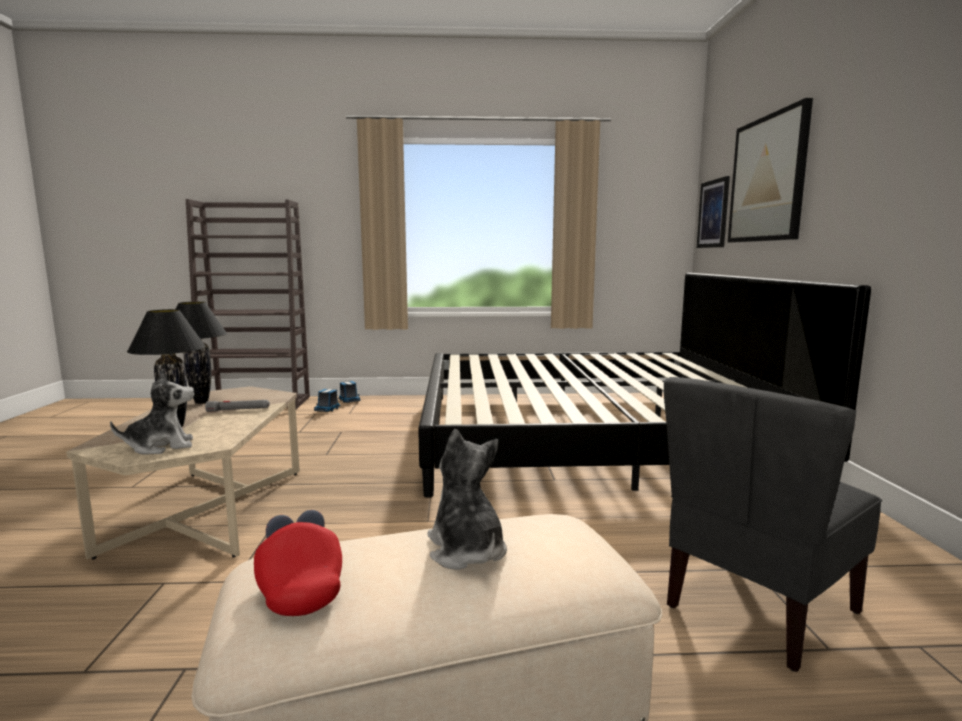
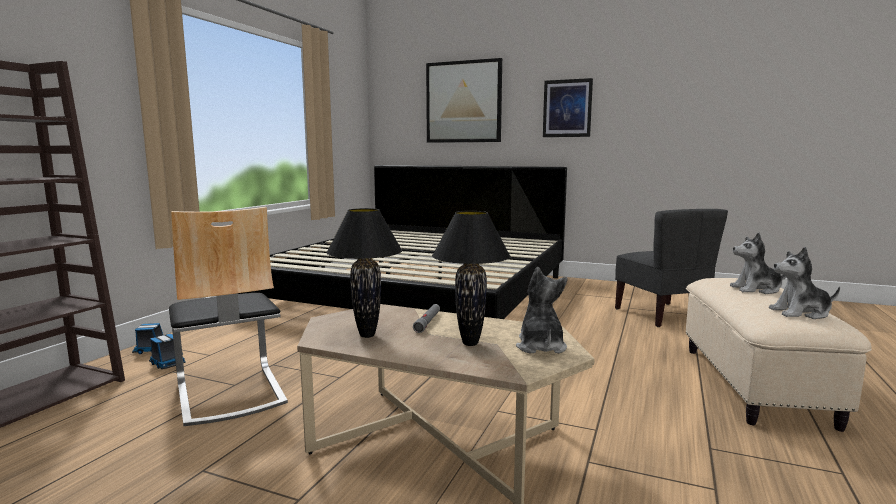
camera: 65 degrees left, 0 degrees up
red cap [254,510,342,616] -> plush toy [769,247,840,319]
picture [697,176,730,248] -> picture moved to [543,78,593,137]
none -> chair [169,207,288,426]

